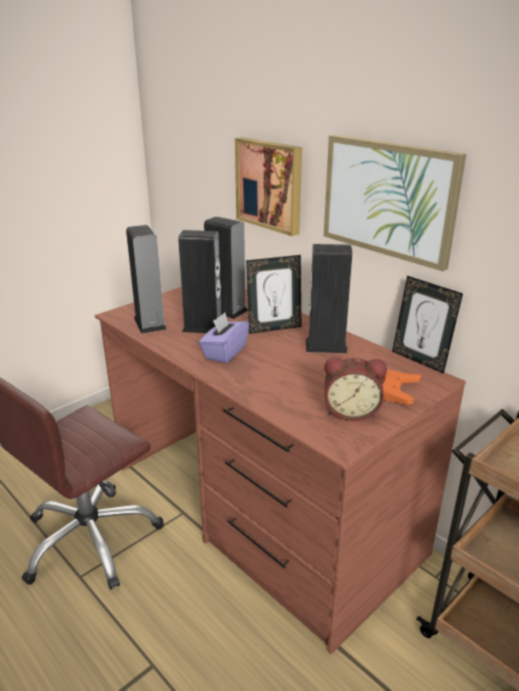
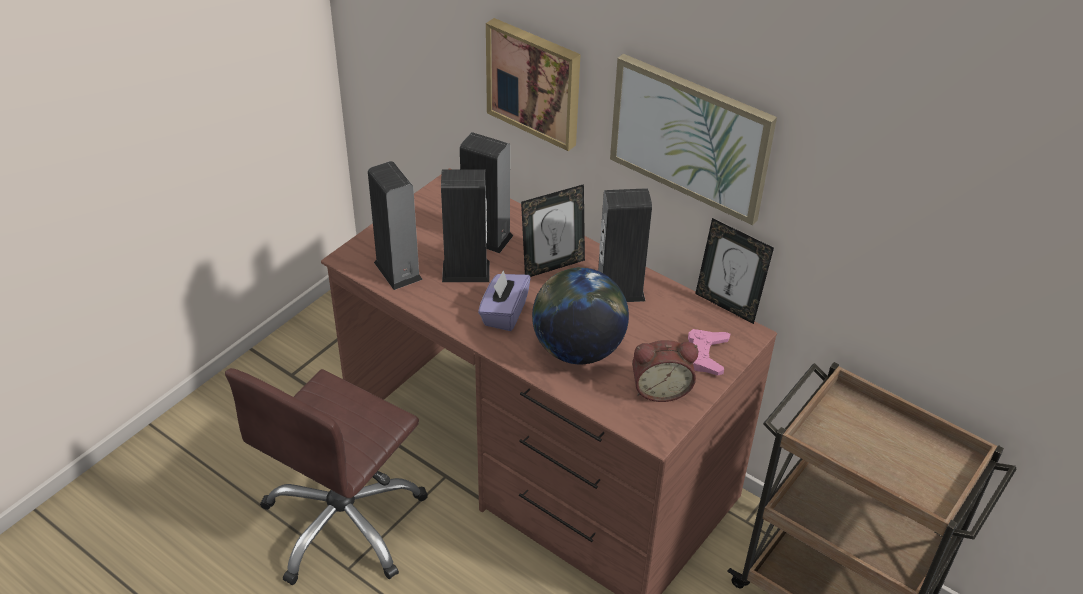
camera: 10 degrees left, 15 degrees up
orange game controller [382,370,421,405] -> pink game controller [688,329,730,375]
none -> globe [532,267,629,364]

